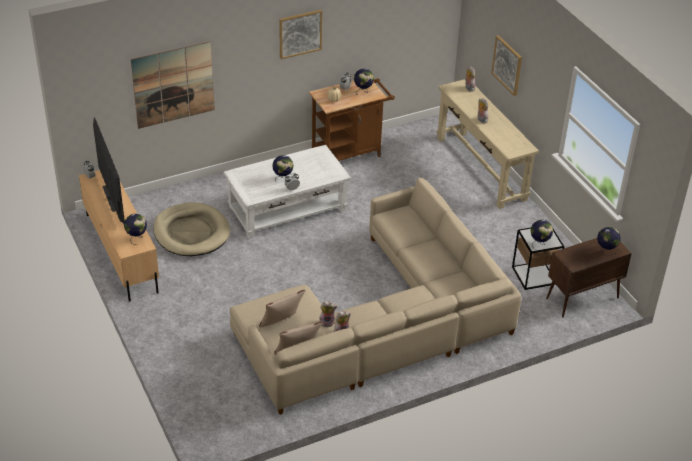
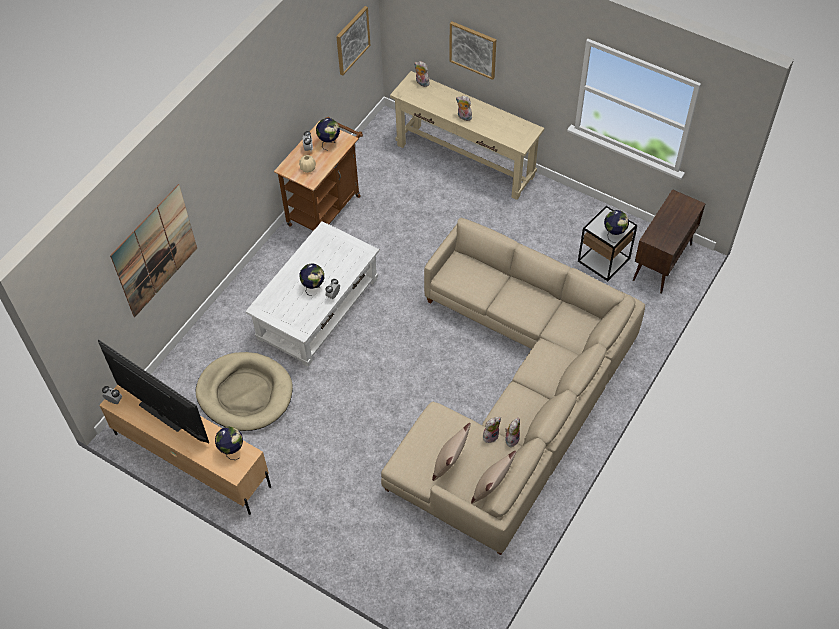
camera: 30 degrees left, 15 degrees up
picture [279,10,322,59] -> picture moved to [336,6,370,75]
globe [597,227,621,256] -> none

